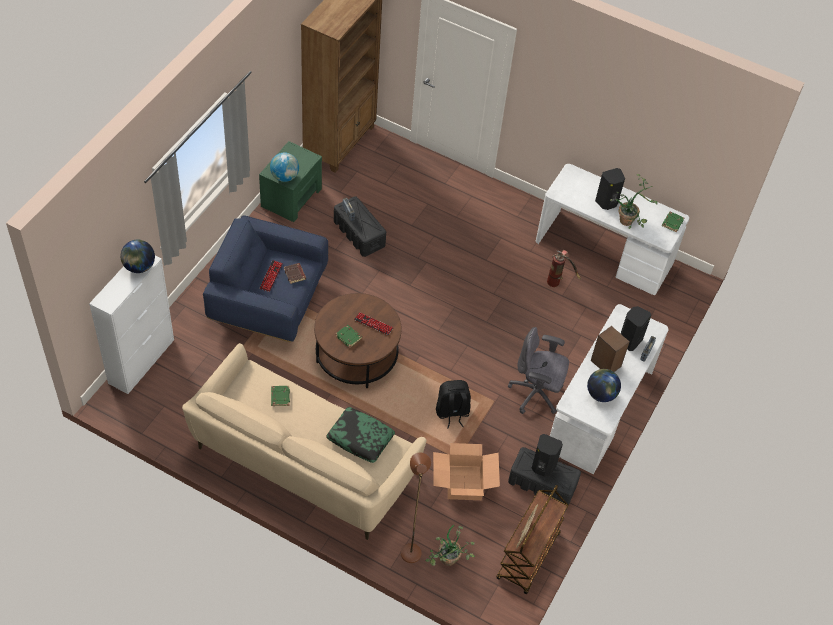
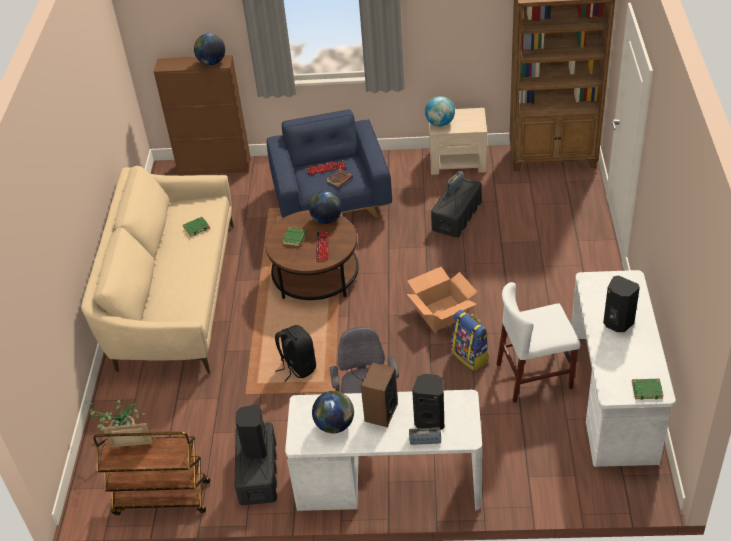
camera: 70 degrees right, 10 degrees down
white cabinet [89,255,174,394] -> brown cabinet [154,55,251,175]
green nightstand [259,141,322,222] -> beige nightstand [429,108,487,175]
pillow [326,407,395,463] -> none
brown floor lamp [401,453,431,563] -> none
cardboard box [433,443,500,500] -> cardboard box moved to [407,267,477,332]
fire extinguisher [547,250,581,287] -> white chair [497,282,580,403]
potted plant [610,174,658,229] -> none
none -> globe [309,191,342,224]
none -> backpack [451,310,489,371]

